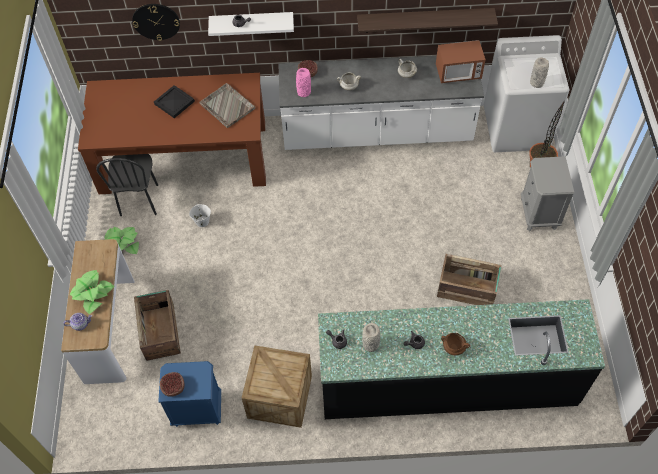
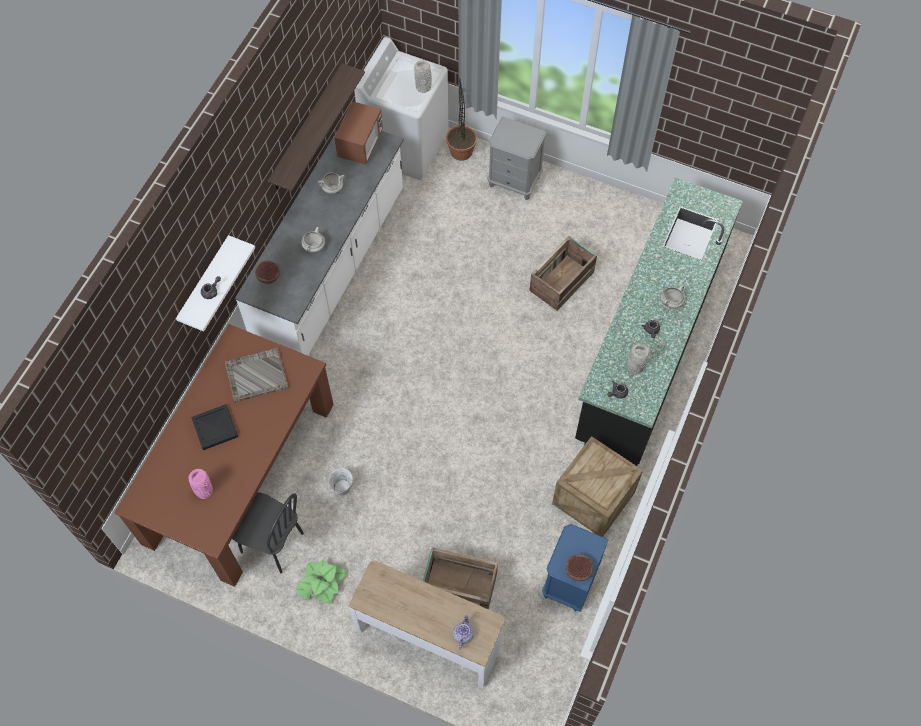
camera: 65 degrees left, 5 degrees up
potted plant [70,270,115,314] -> none
wall clock [132,4,180,41] -> none
pink vase [296,68,311,97] -> pink vase moved to [189,469,213,499]
brown cooking pot [441,333,470,355] -> white cooking pot [660,285,685,309]

